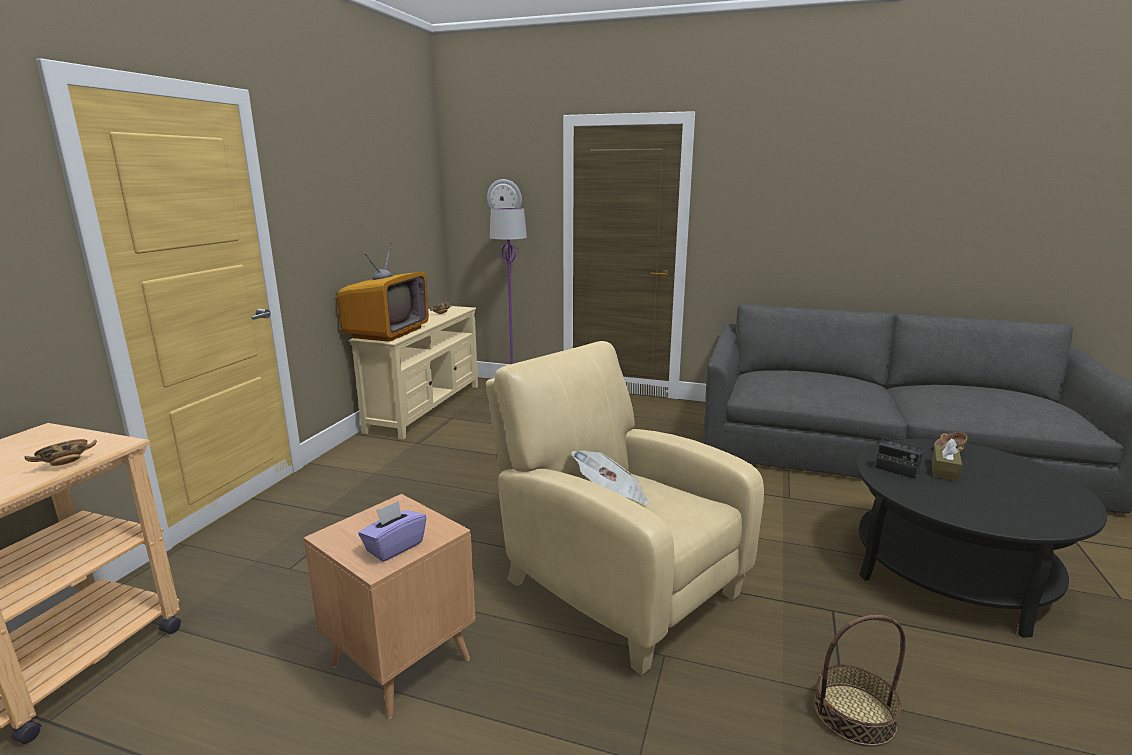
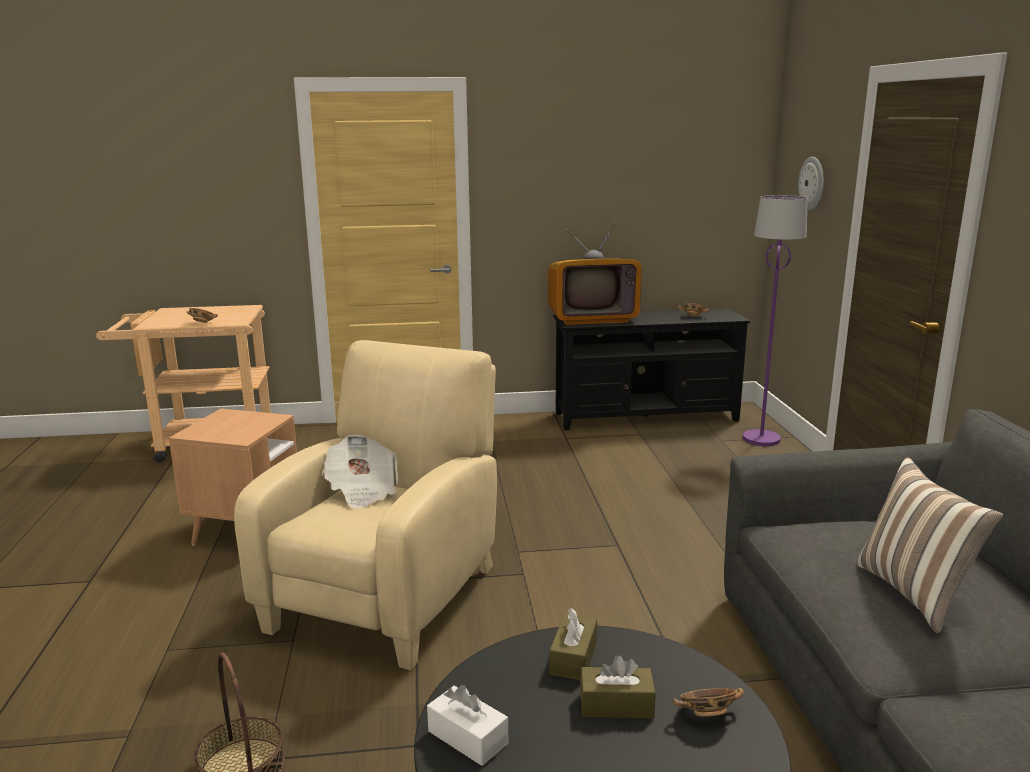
camera: 65 degrees right, 0 degrees up
beige tv stand [349,306,478,440] -> black tv stand [553,308,750,431]
purple tissue box [358,501,426,562] -> none
radio [875,425,924,479] -> brown tissue box [549,608,597,680]
none -> white tissue box [427,685,508,766]
none -> pillow [856,457,1003,633]

